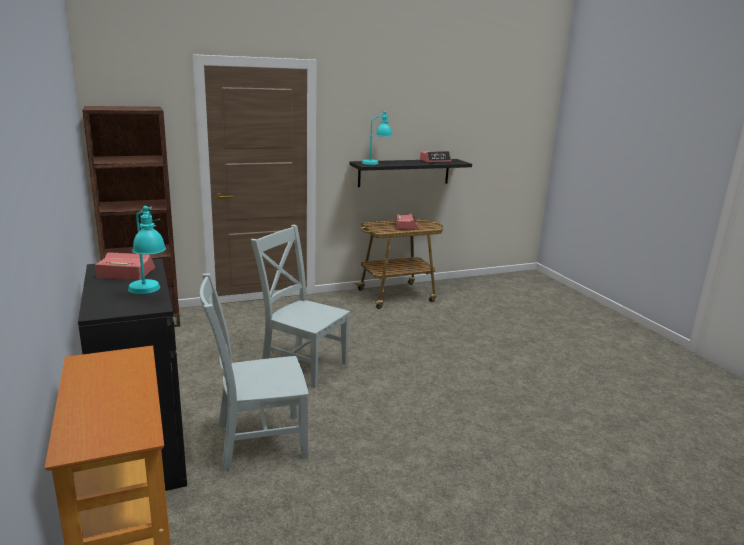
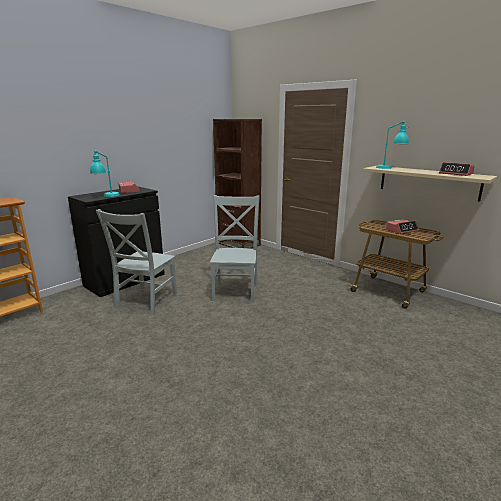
camera: 65 degrees right, 0 degrees up
grey chair [200,273,309,471] -> grey chair turned 120 degrees counterclockwise [96,209,177,314]
black shelf [349,159,472,187] -> beige shelf [363,166,497,202]

